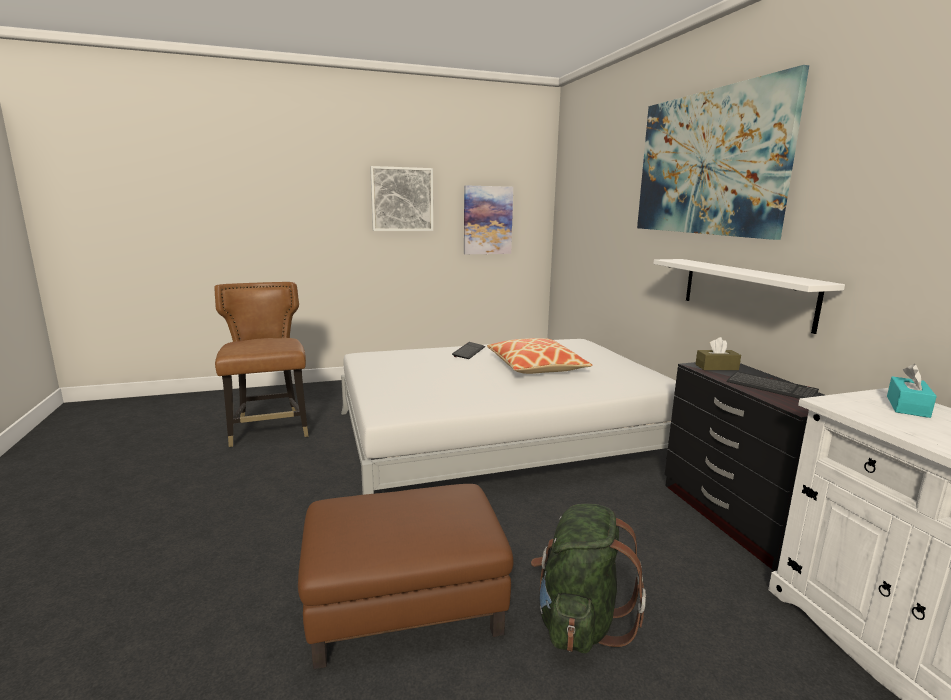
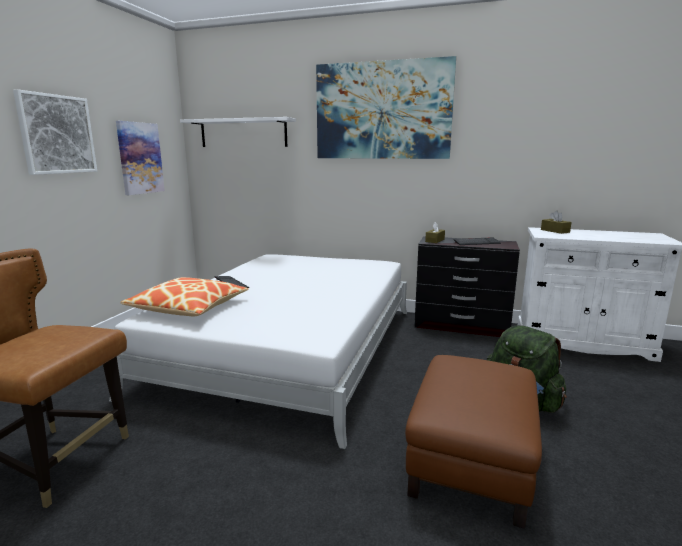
camera: 55 degrees left, 0 degrees up
pillow [487,338,592,374] -> pillow moved to [120,277,248,317]
white shelf [653,259,845,334] -> white shelf moved to [180,117,296,147]
turquoise tissue box [887,364,937,418] -> brown tissue box [541,211,572,234]

